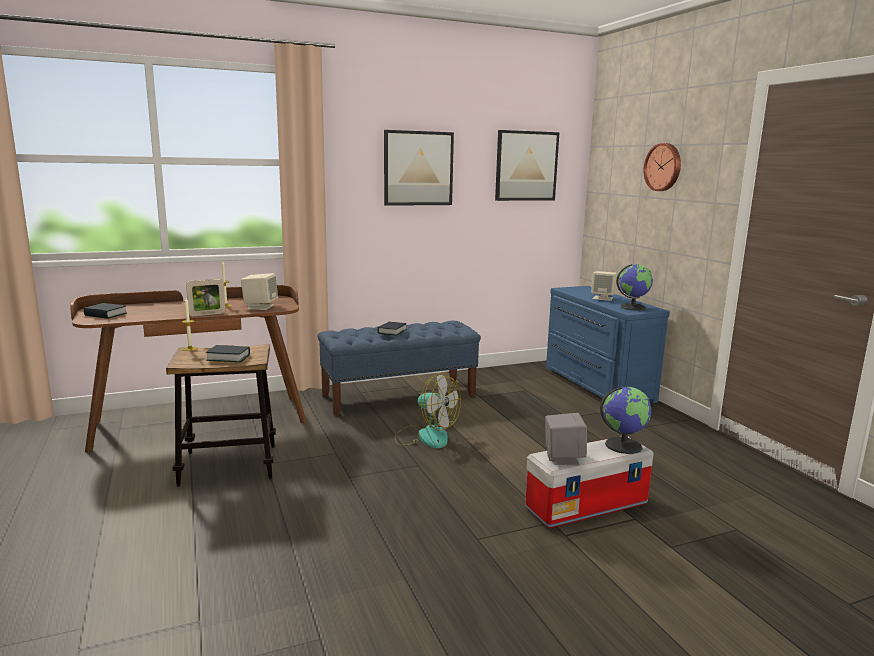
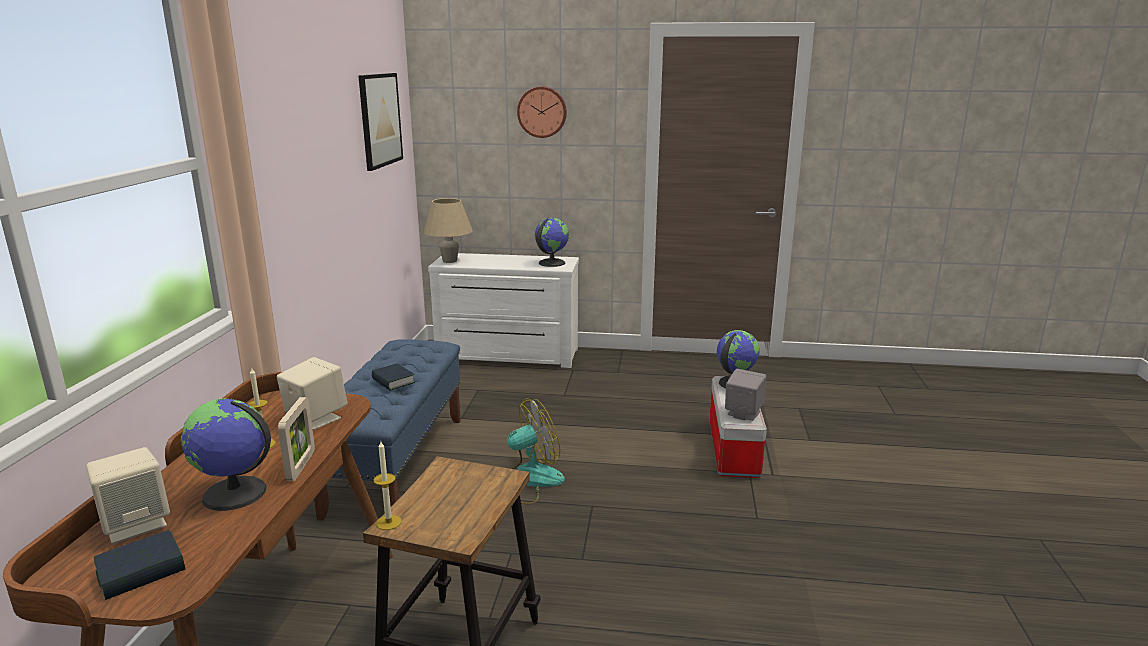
camera: 60 degrees left, 5 degrees up
book [206,345,250,362] -> none
picture [384,130,454,206] -> none
blue dresser [546,286,670,403] -> white dresser [428,253,579,368]
beige speaker [591,271,617,301] -> beige speaker moved to [86,447,170,544]
none -> globe [181,398,271,511]
none -> beige table lamp [424,198,472,263]

